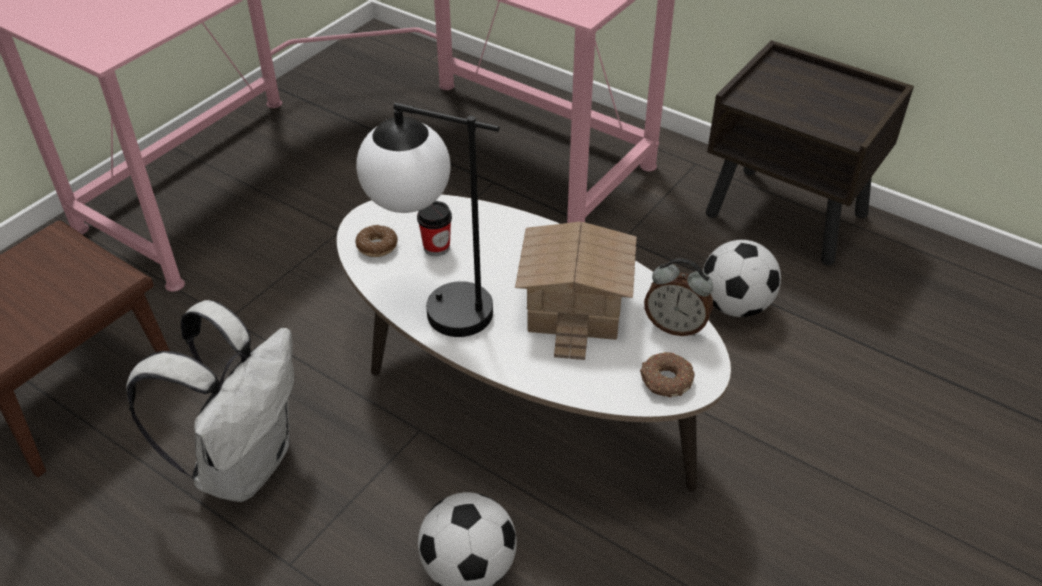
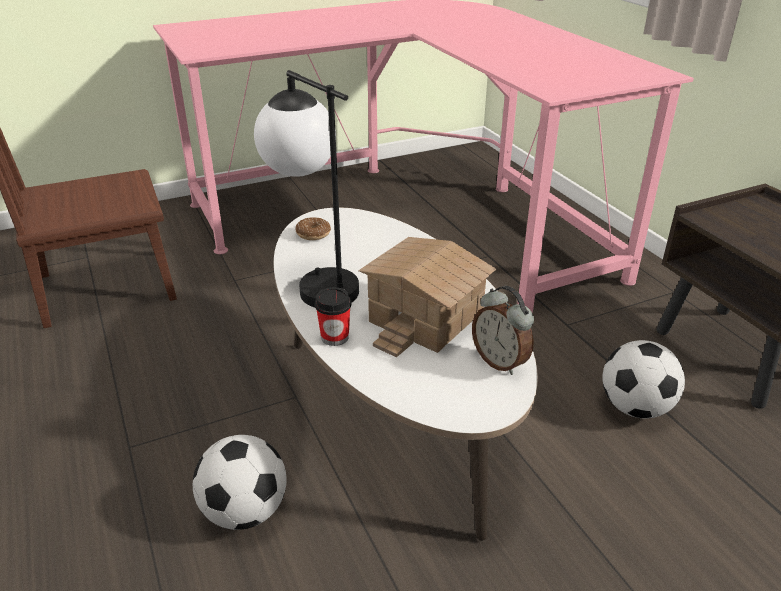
camera: 30 degrees right, 10 degrees down
white backpack [126,300,294,502] -> none
cup [417,201,452,256] -> cup moved to [315,287,351,346]
donut [640,352,695,398] -> none

